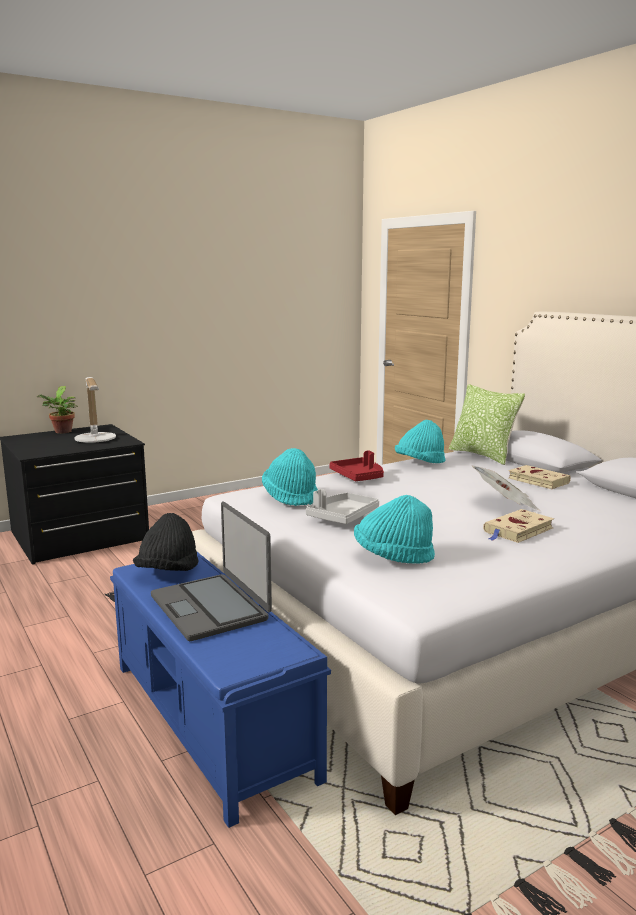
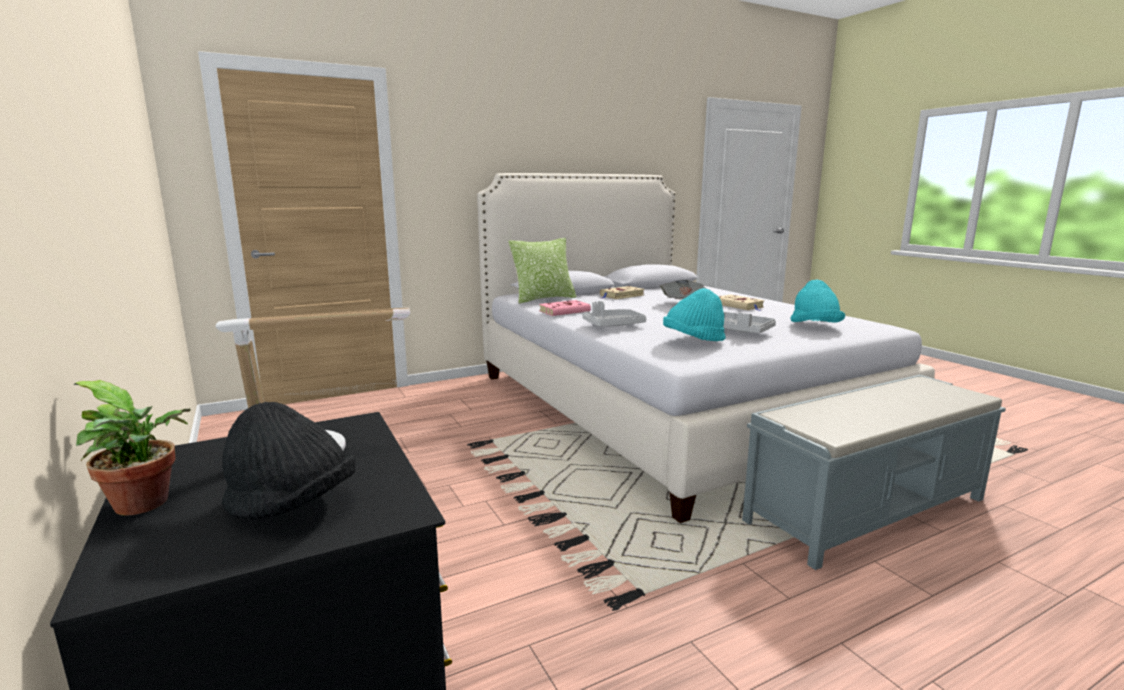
camera: 85 degrees left, 0 degrees up
blue bench [110,552,331,828] -> grey bench [742,375,1006,570]
black hat [133,513,198,571] -> black hat moved to [222,402,356,519]
laptop [151,502,272,641] -> none
red tray [329,450,384,481] -> grey tray [582,301,646,327]
turquoise hat [395,420,445,463] -> pink book [539,300,591,316]

